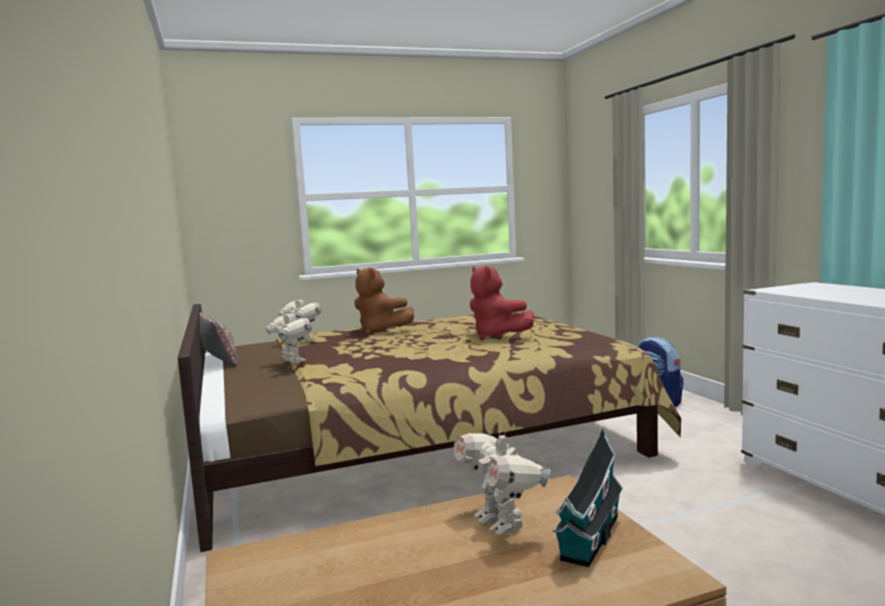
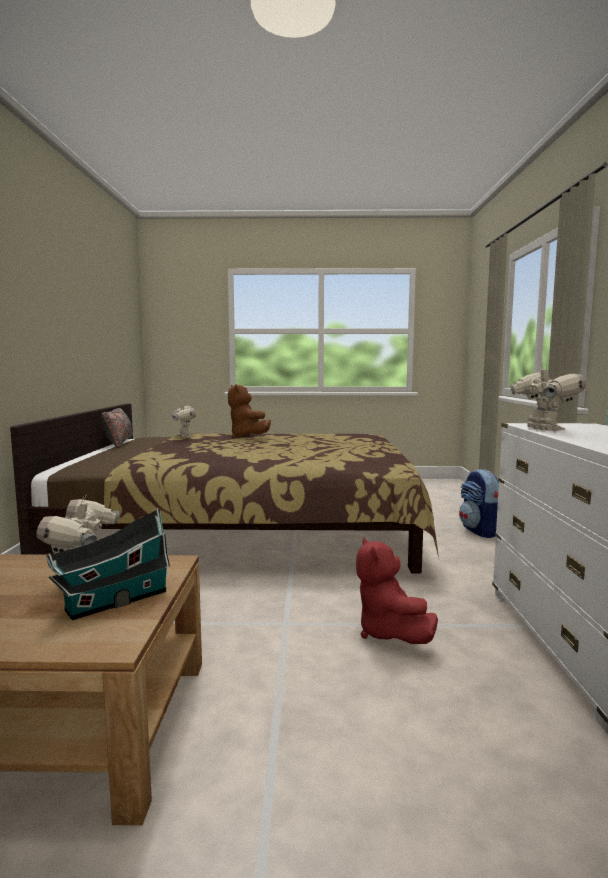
camera: 20 degrees right, 0 degrees up
toy robot [265,309,312,363] -> toy robot moved to [509,365,586,431]
red plush toy [470,266,534,340] -> red plush toy moved to [356,537,438,644]

